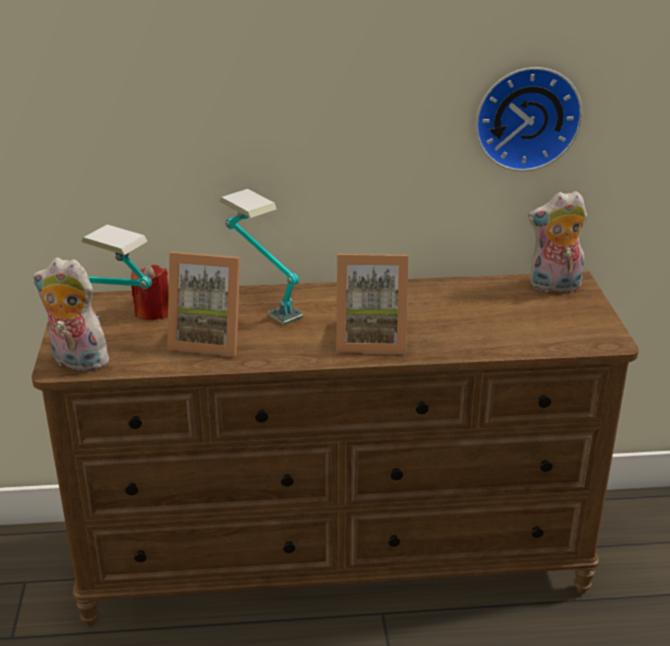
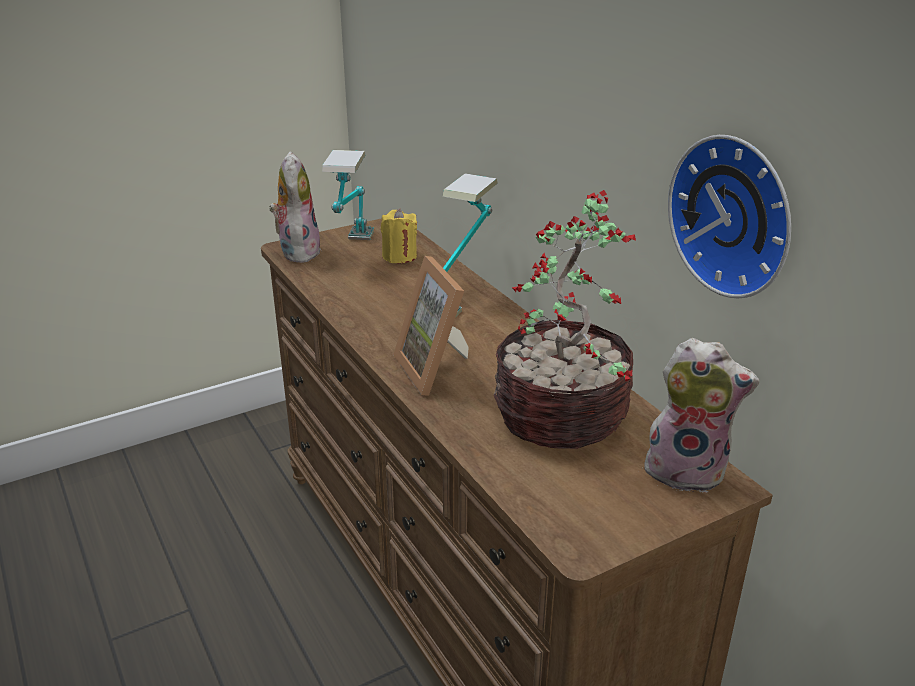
camera: 65 degrees right, 0 degrees up
red candle [131,264,169,320] -> yellow candle [381,209,417,263]
picture frame [167,252,240,356] -> none
plush toy [528,191,587,295] -> plush toy turned 135 degrees clockwise [644,338,759,493]
none -> potted plant [494,190,636,449]

